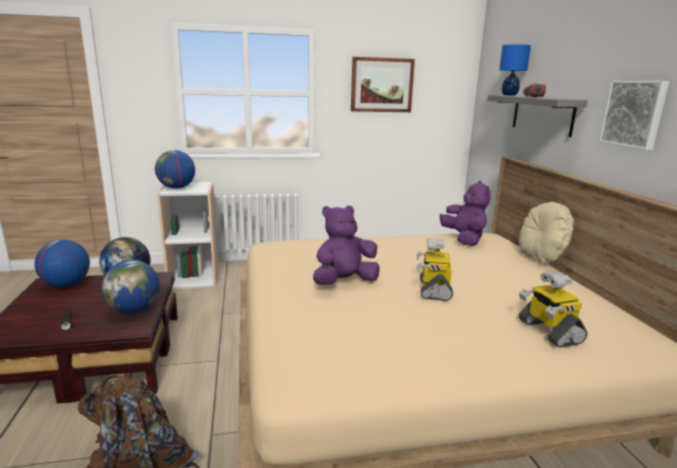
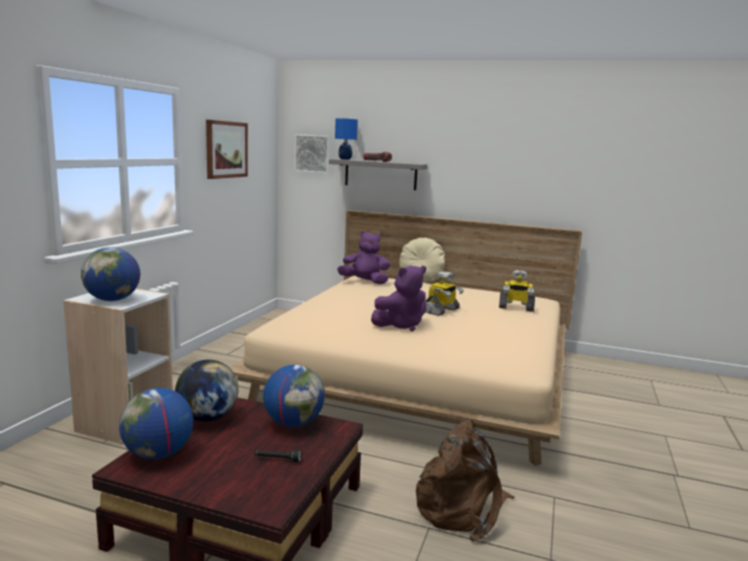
camera: 60 degrees left, 5 degrees down
purple plush toy [313,205,380,285] -> purple plush toy turned 120 degrees counterclockwise [371,266,426,331]
toy robot [416,238,453,301] -> toy robot turned 90 degrees counterclockwise [425,271,464,316]
picture [598,81,669,150] -> picture moved to [294,134,330,174]

